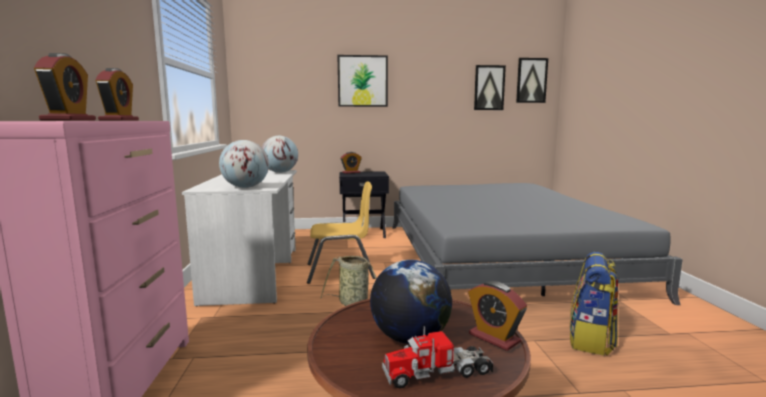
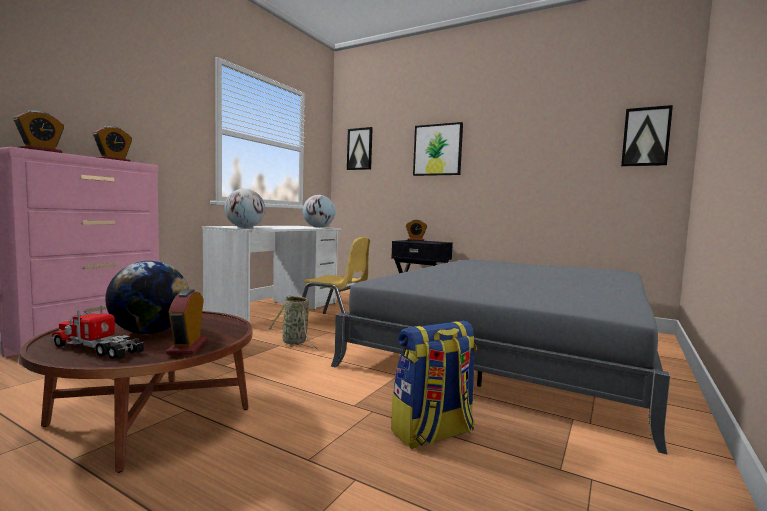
camera: 35 degrees right, 5 degrees down
picture [474,65,506,110] -> picture moved to [347,127,373,170]

